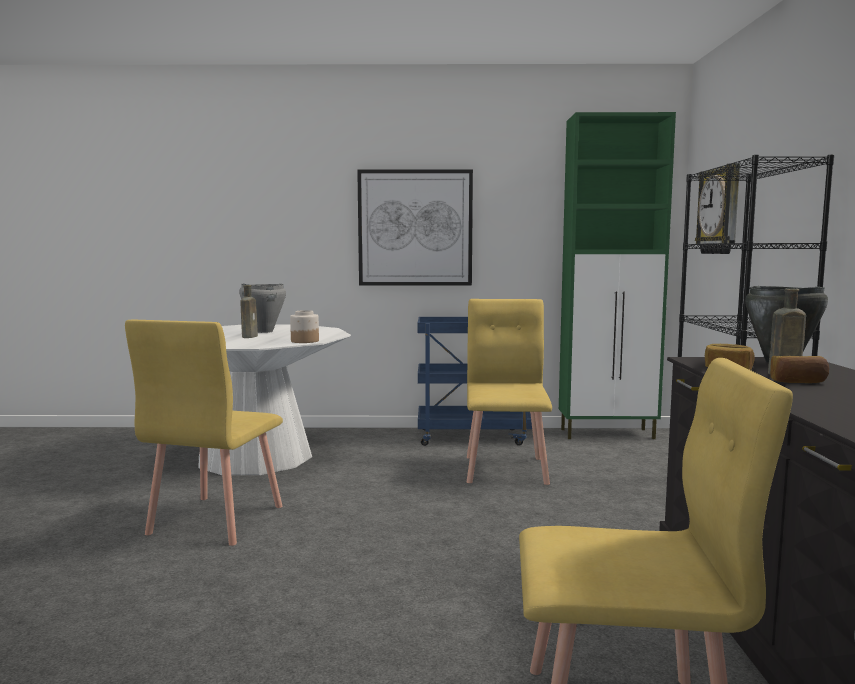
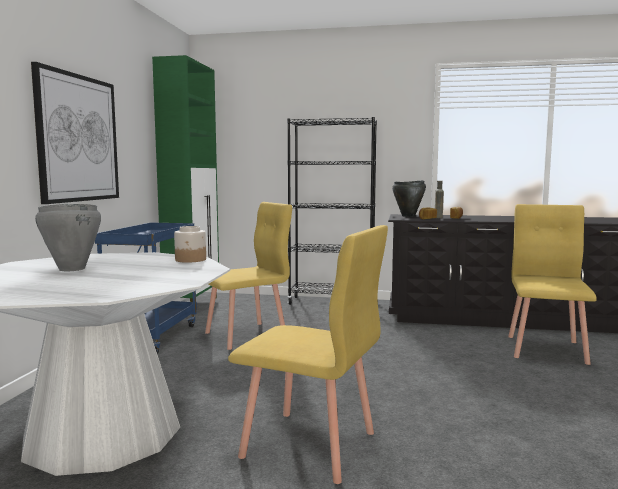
camera: 80 degrees left, 0 degrees up
brown bottle [240,285,258,338] -> none
yellow chair [467,299,552,485] -> yellow chair turned 135 degrees clockwise [205,202,292,350]
wall clock [695,163,740,254] -> none

